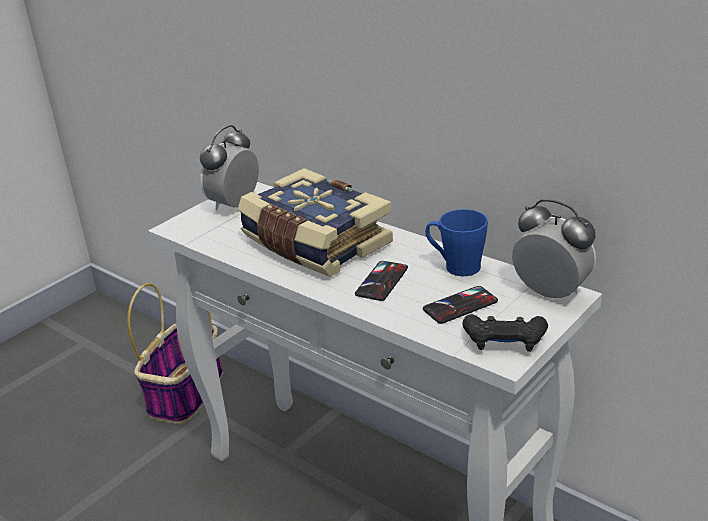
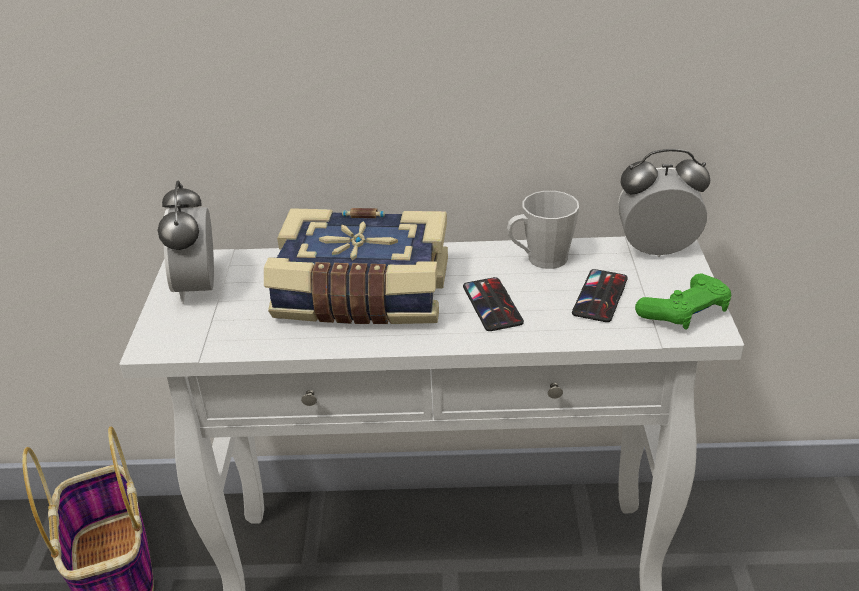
camera: 40 degrees left, 5 degrees up
blue mug [425,209,488,276] -> grey mug [507,191,579,269]
black game controller [462,314,548,352] -> green game controller [635,273,731,330]

